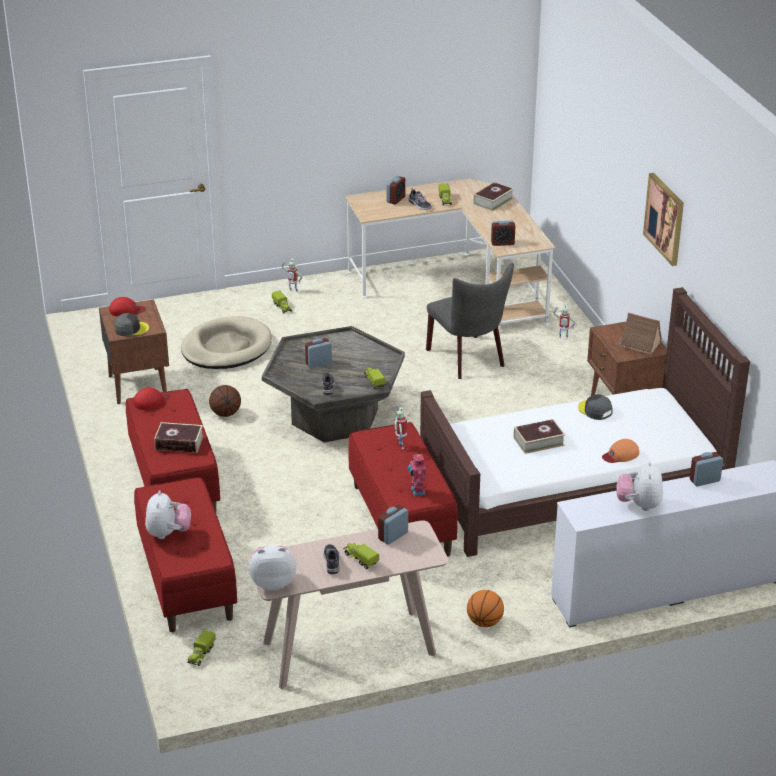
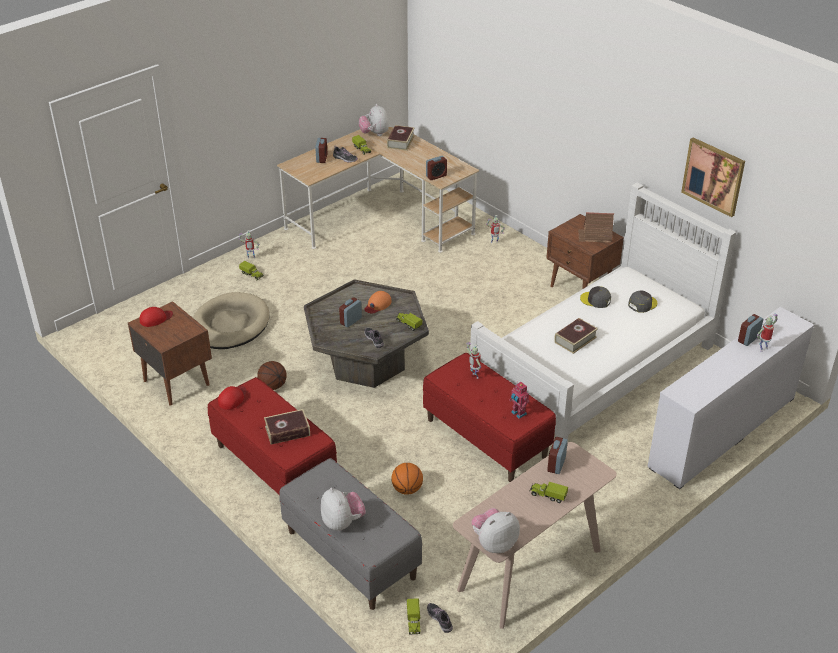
camera: 25 degrees left, 5 degrees up
grey cap [114,313,149,336] -> grey cap moved to [628,291,657,313]
red bench [134,477,237,632] -> grey bench [279,458,422,610]
shoe [324,544,340,574] -> shoe moved to [427,603,453,633]
brown bed [420,287,750,557] -> white bed [470,183,736,440]
grey chair [426,263,514,379] -> none
basketball [467,590,504,627] -> basketball moved to [391,463,423,495]
orange cap [602,439,639,463] -> orange cap moved to [364,291,392,313]
plush toy [616,461,663,511] -> plush toy moved to [359,104,389,136]
picture [643,173,684,266] -> picture moved to [681,138,745,217]
none -> toy robot [756,314,778,352]

